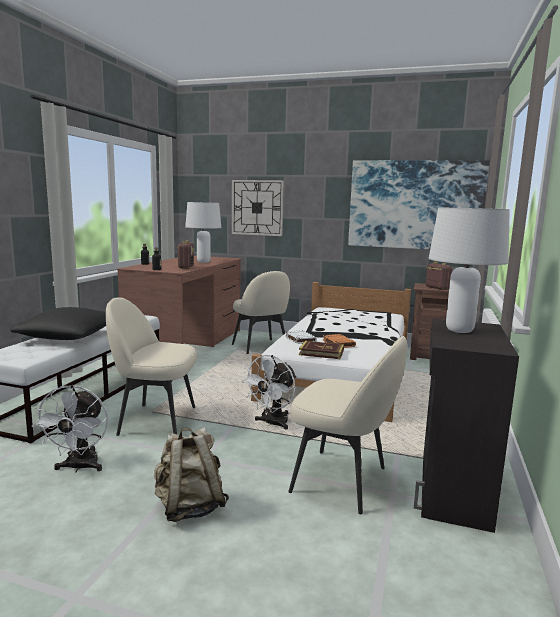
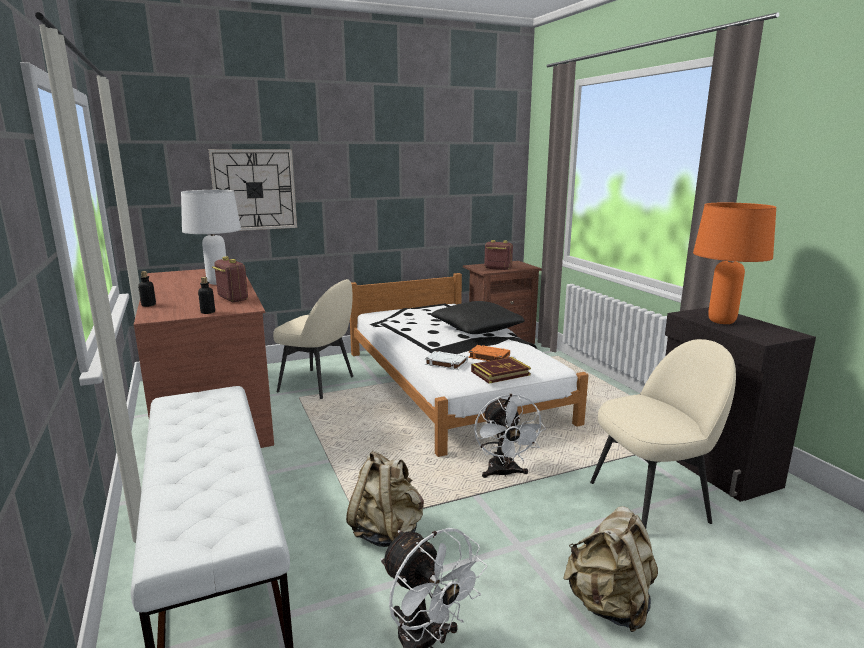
camera: 40 degrees left, 5 degrees up
black pillow [10,307,106,340] -> black pillow moved to [431,301,525,334]
beige chair [106,297,197,436] -> beige backpack [346,451,424,547]
picture [348,160,490,249] -> none
white table lamp [429,208,510,333] -> orange table lamp [693,203,776,324]

